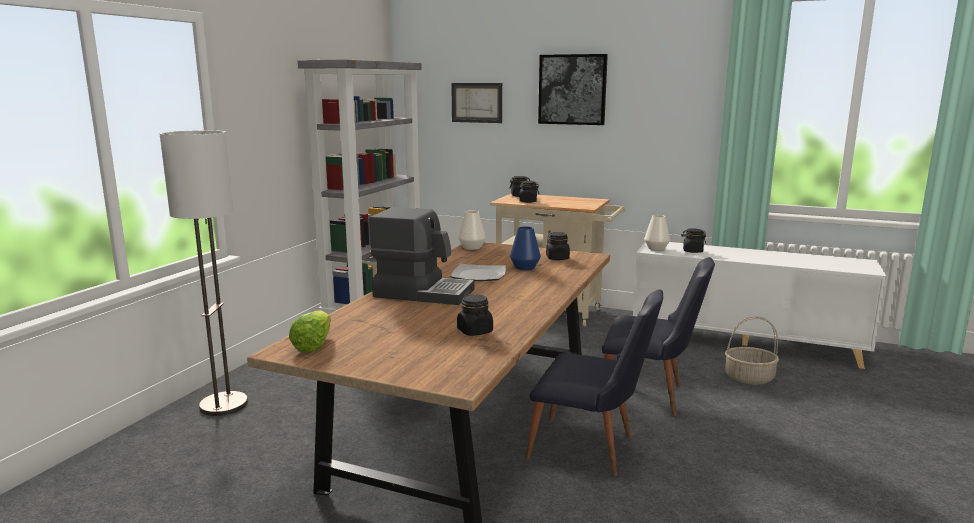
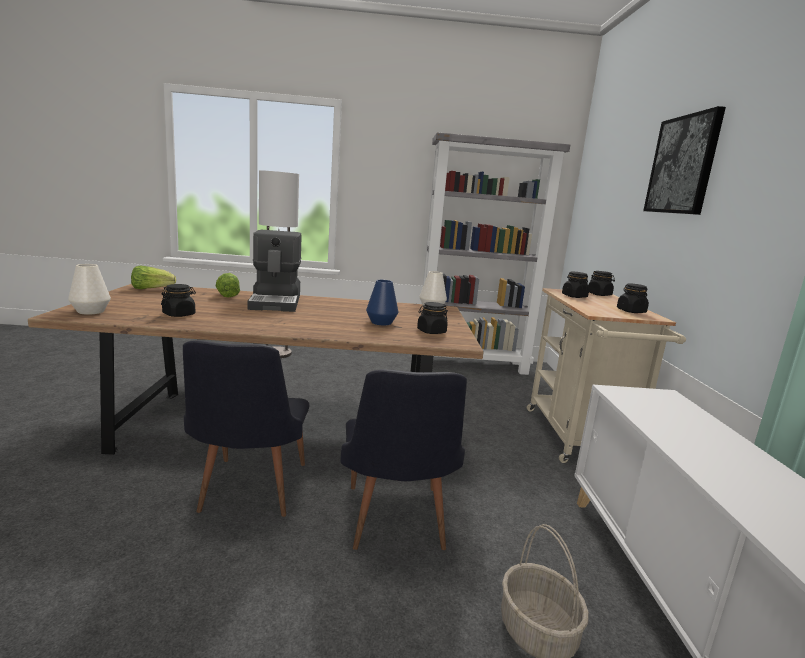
camera: 65 degrees right, 0 degrees up
picture [451,83,502,123] -> none
plate [451,264,506,281] -> none
white vase [644,215,670,251] -> white vase moved to [68,264,111,315]
black jar [681,228,706,253] -> black jar moved to [617,283,649,313]
none -> lettuce [216,273,240,298]

